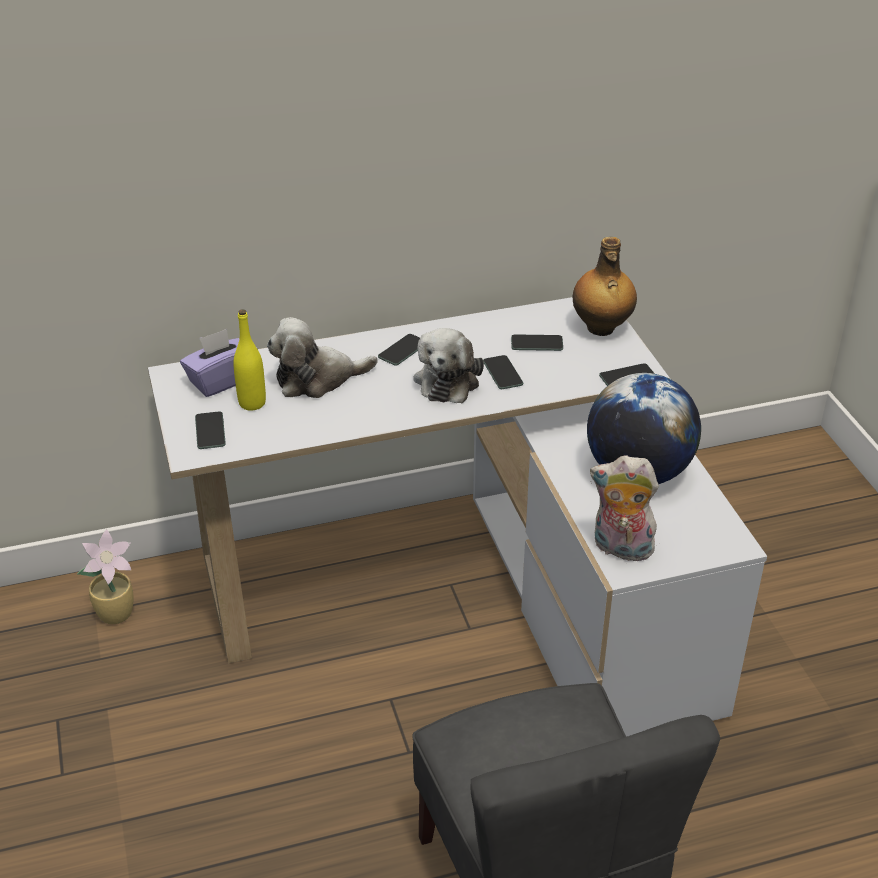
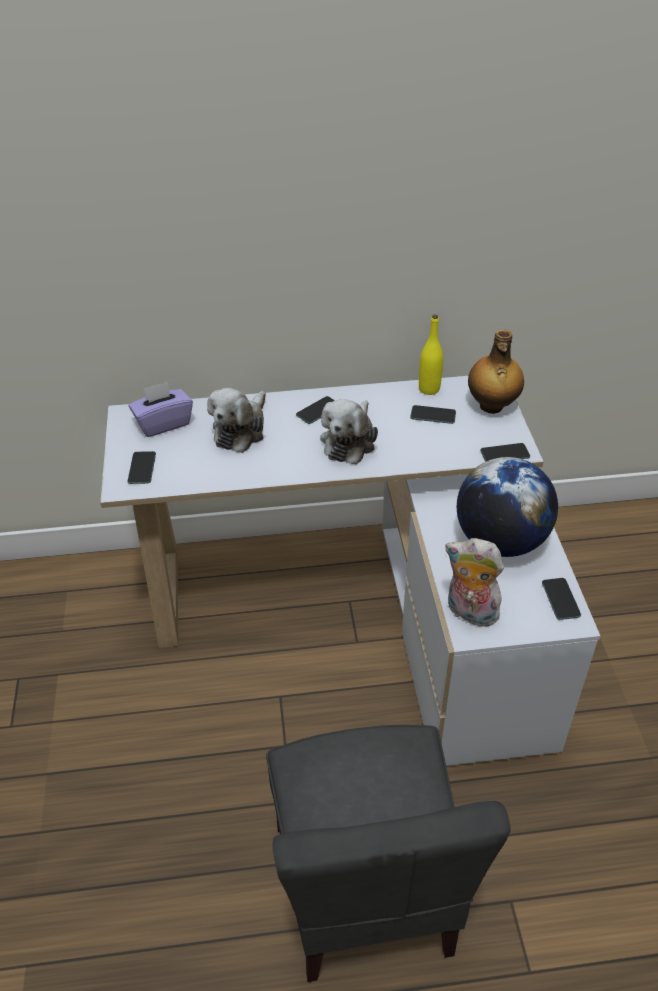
camera: 10 degrees right, 5 degrees up
potted plant [77,529,133,624] -> none
yellow bottle [233,309,266,411] -> yellow bottle moved to [419,314,443,395]
plush toy [267,317,378,398] -> plush toy turned 60 degrees counterclockwise [207,388,266,453]
phone [483,355,523,389] -> phone moved to [542,578,581,620]

